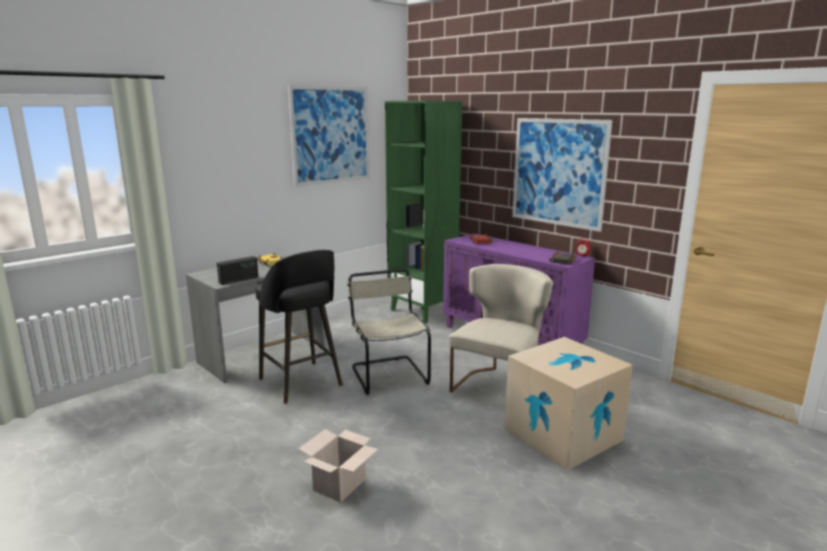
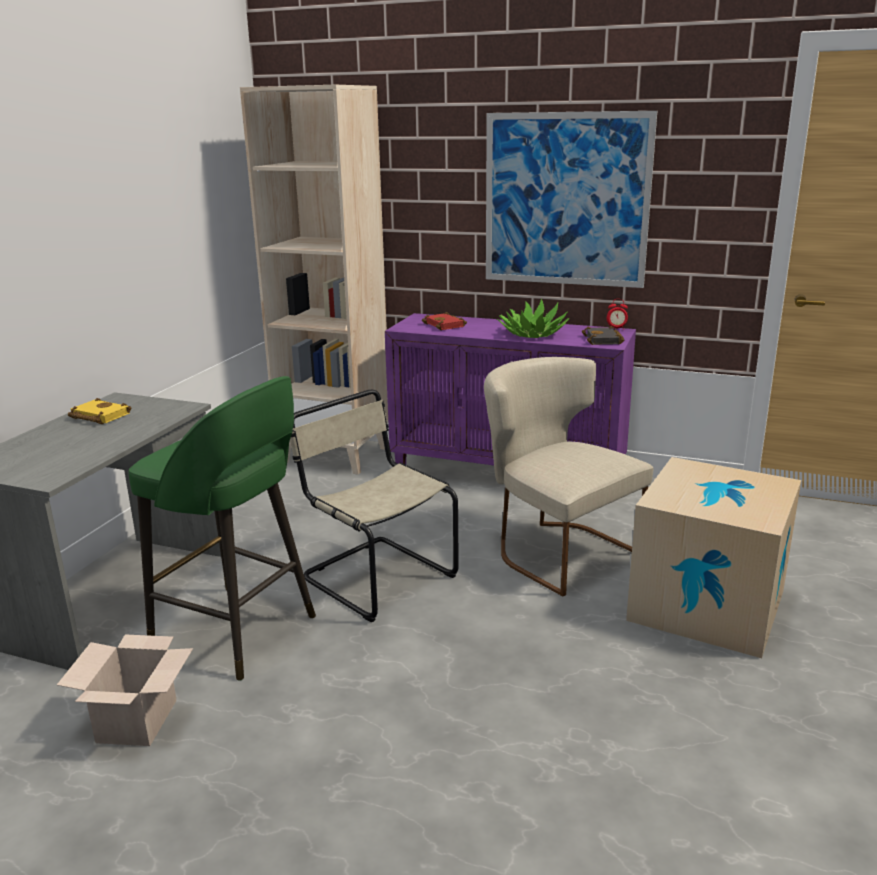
camera: 25 degrees left, 5 degrees up
radio [217,256,259,285] -> none
black stool [255,250,343,404] -> green stool [129,376,316,681]
picture [288,85,370,187] -> none
cardboard box [299,429,378,503] -> cardboard box moved to [57,635,193,746]
green bookcase [385,101,462,323] -> beige bookcase [240,85,388,475]
beige chair [449,264,553,392] -> beige chair turned 45 degrees counterclockwise [484,357,654,597]
none -> potted plant [497,299,569,338]

